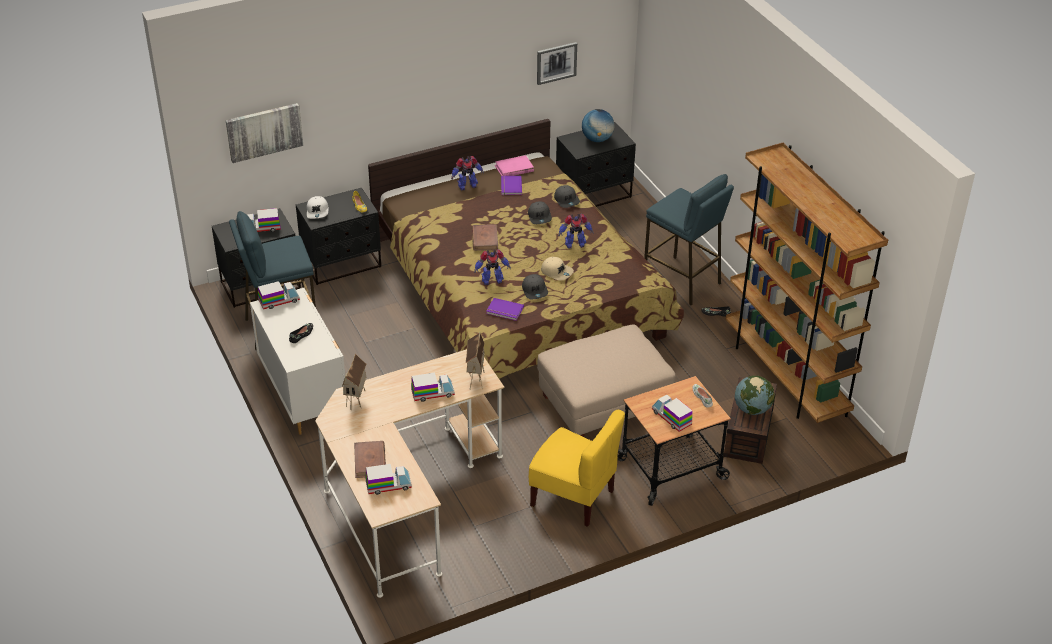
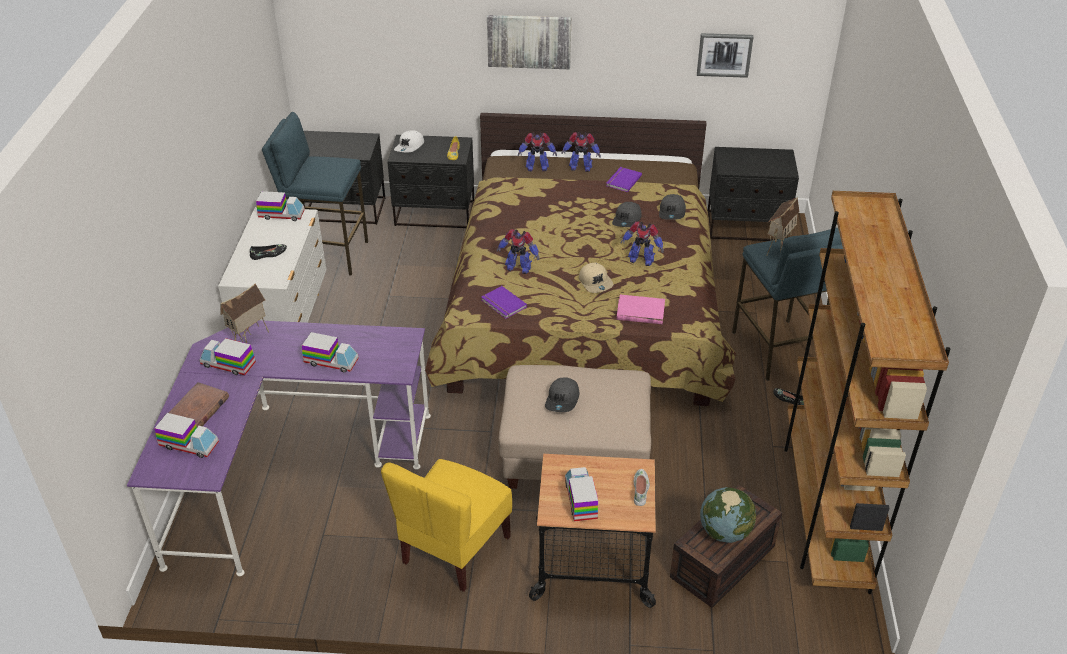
camera: 30 degrees right, 0 degrees up
picture [226,103,303,163] -> picture moved to [487,15,571,69]
toy truck [247,208,281,232] -> toy truck moved to [200,338,256,375]
beige desk [315,349,504,598] -> purple desk [127,320,431,576]
toy house [466,333,485,390] -> toy house moved to [766,197,800,256]
brown book [472,224,498,251] -> none
pink book [495,155,534,176] -> pink book moved to [616,294,665,324]
grey cap [522,274,548,299] -> grey cap moved to [545,378,579,412]
yellow chair [529,410,625,527] -> yellow chair turned 60 degrees clockwise [381,459,512,592]
globe [582,109,614,142] -> none
none -> toy robot [518,133,557,172]

